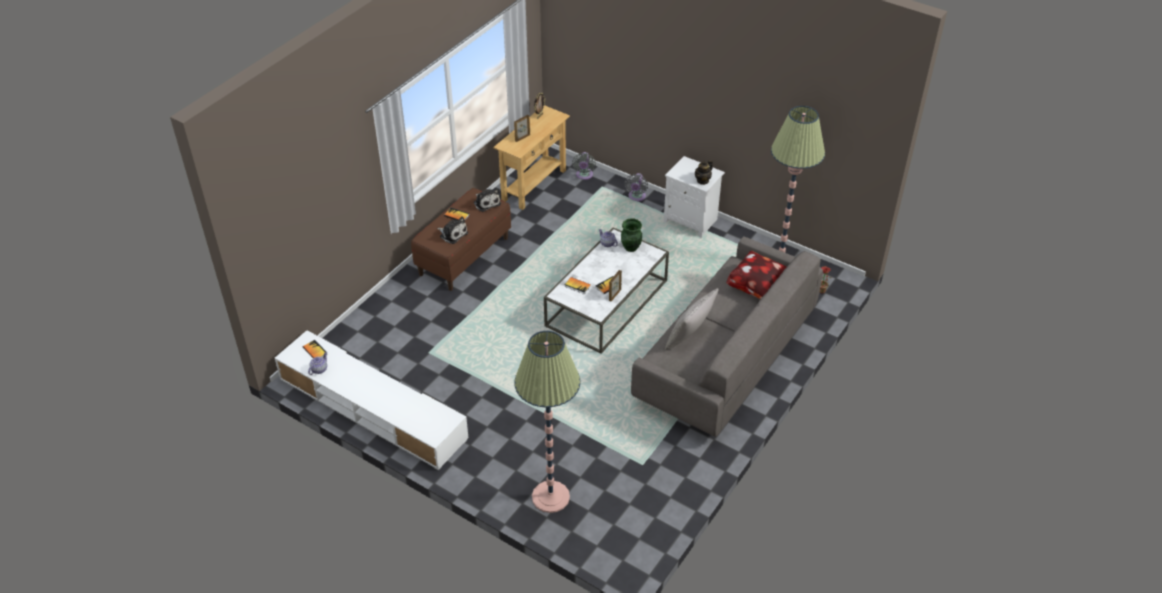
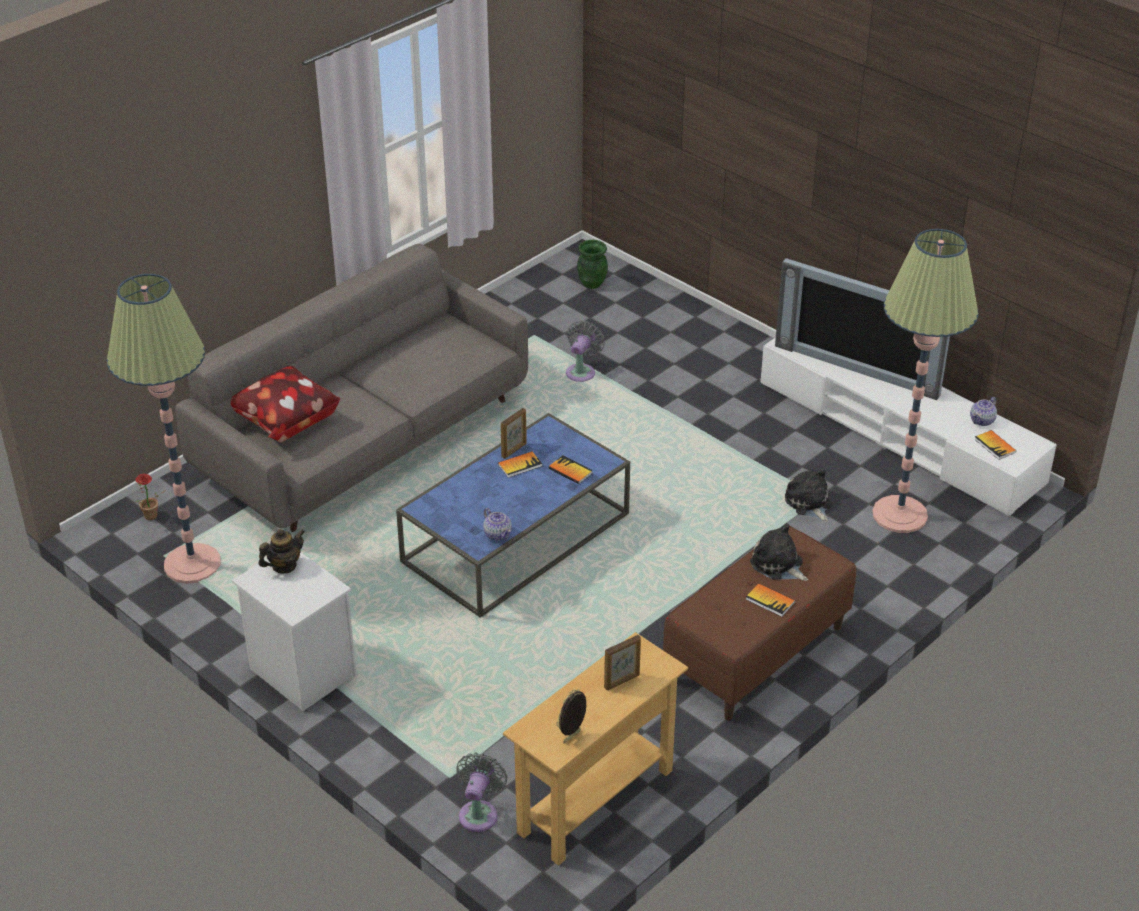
camera: 170 degrees left, 5 degrees down
plush toy [474,188,501,212] -> plush toy moved to [785,468,832,522]
floor lamp [514,331,581,513] -> floor lamp moved to [872,229,978,533]
white coffee table [544,227,669,354] -> blue coffee table [396,413,630,618]
green vase [621,218,642,252] -> green vase moved to [577,240,608,289]
grey fan [625,173,648,202] -> grey fan moved to [566,321,605,382]
grey pillow [665,288,719,350] -> none
none -> television [775,258,950,400]

